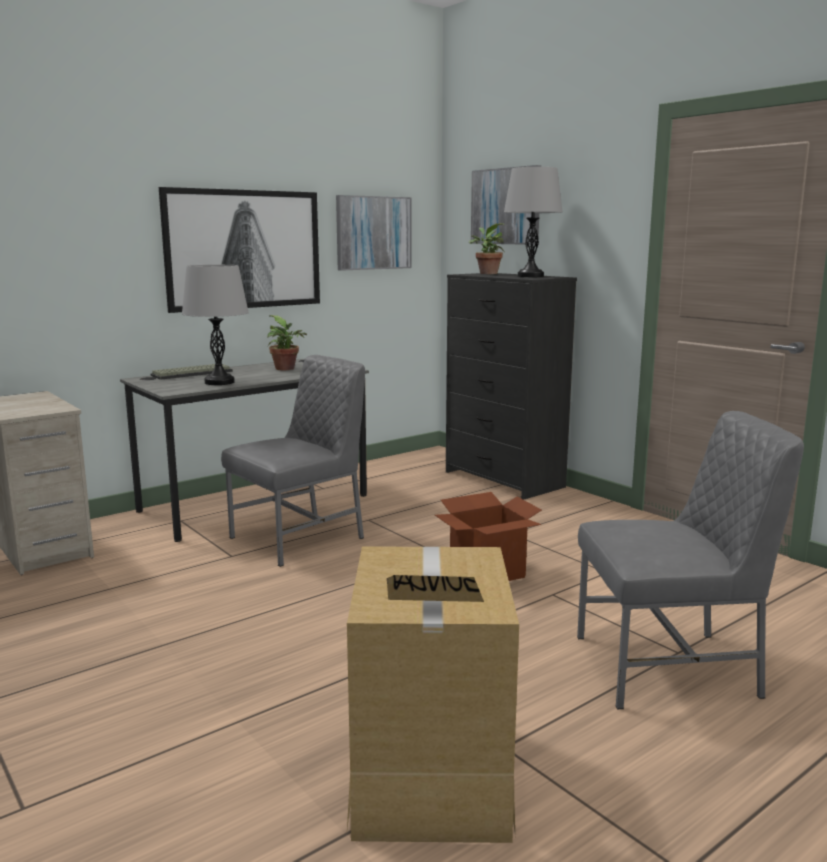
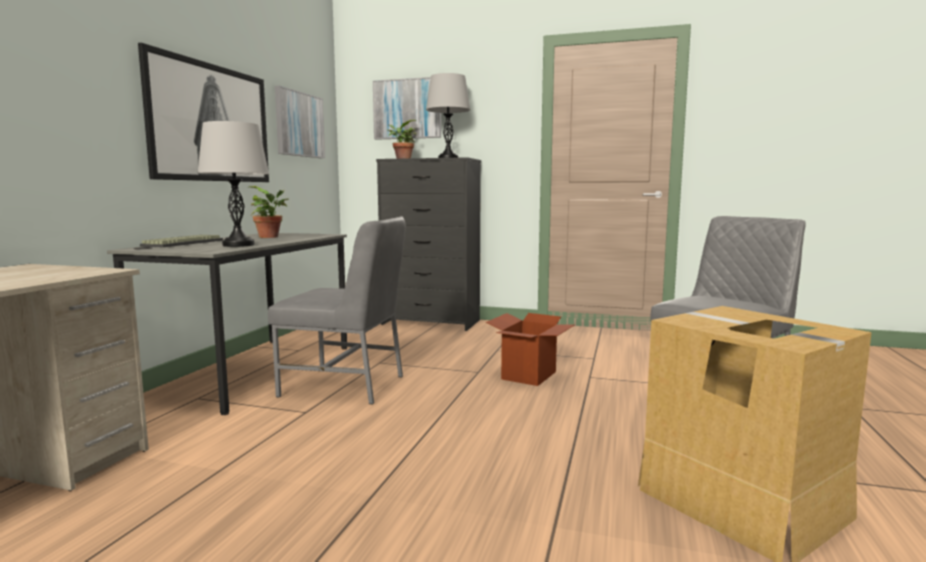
camera: 35 degrees left, 5 degrees down
grey chair [221,355,365,567] -> grey chair turned 90 degrees clockwise [268,216,406,405]

